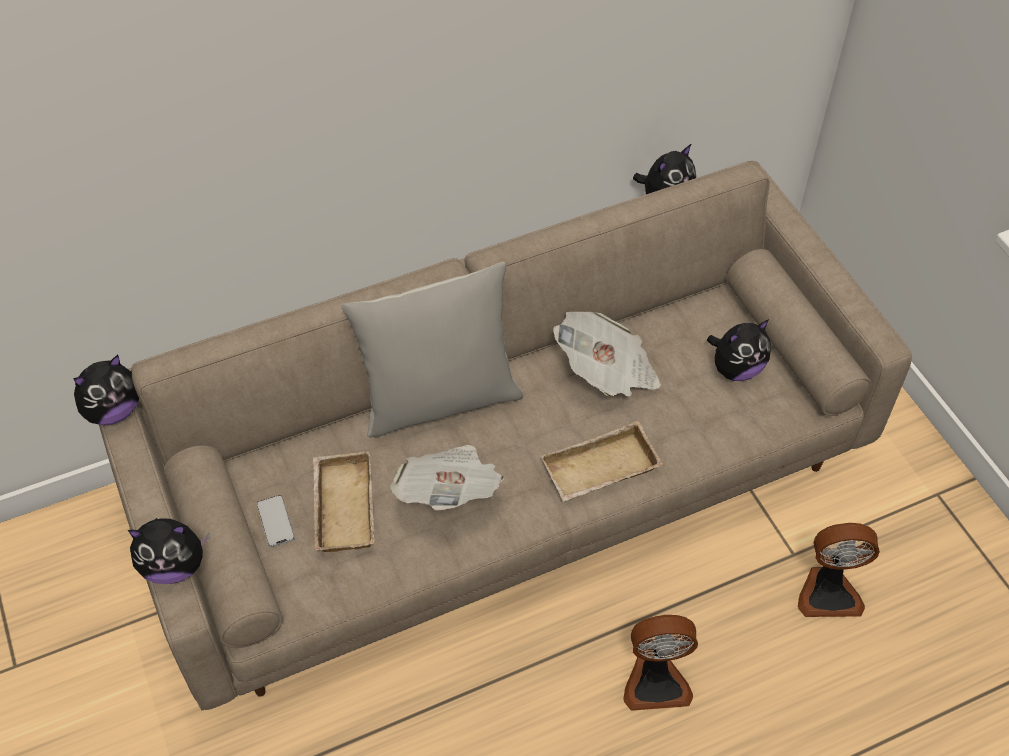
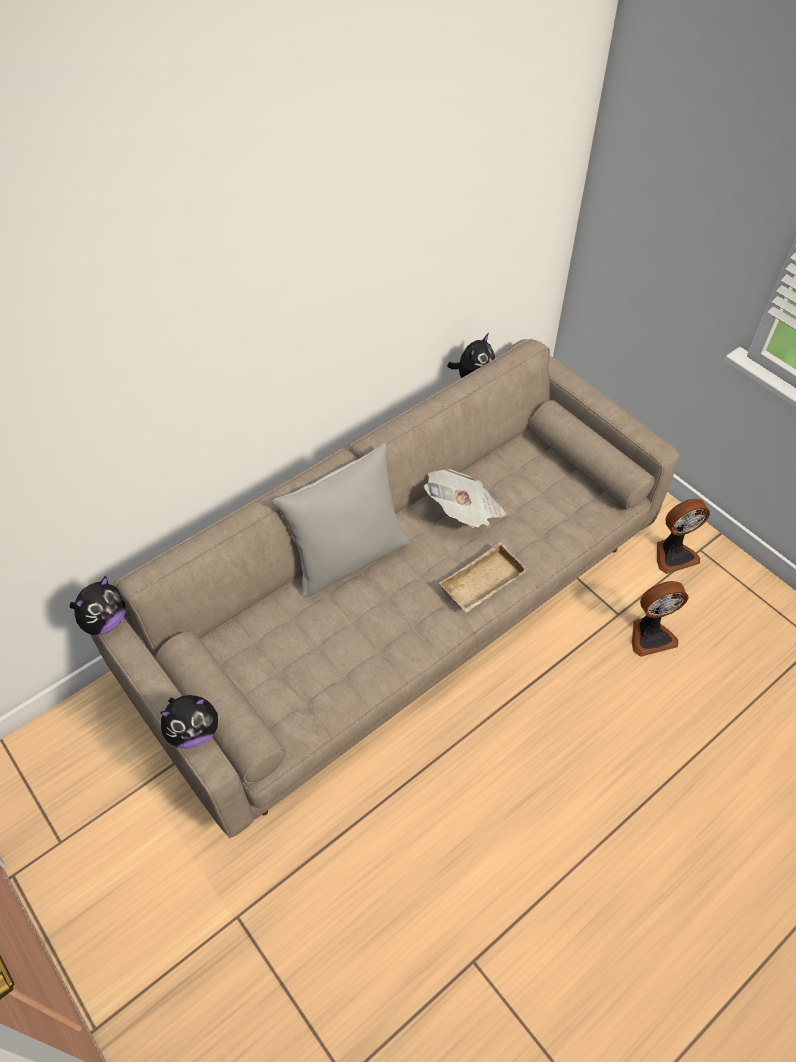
camera: 15 degrees left, 0 degrees up
phone [257,495,295,547] -> none
beige tray [313,451,374,552] -> none
newspaper [390,445,504,510] -> none
fan [623,615,698,711] -> fan moved to [657,499,710,574]
plush toy [707,319,771,381] -> none

